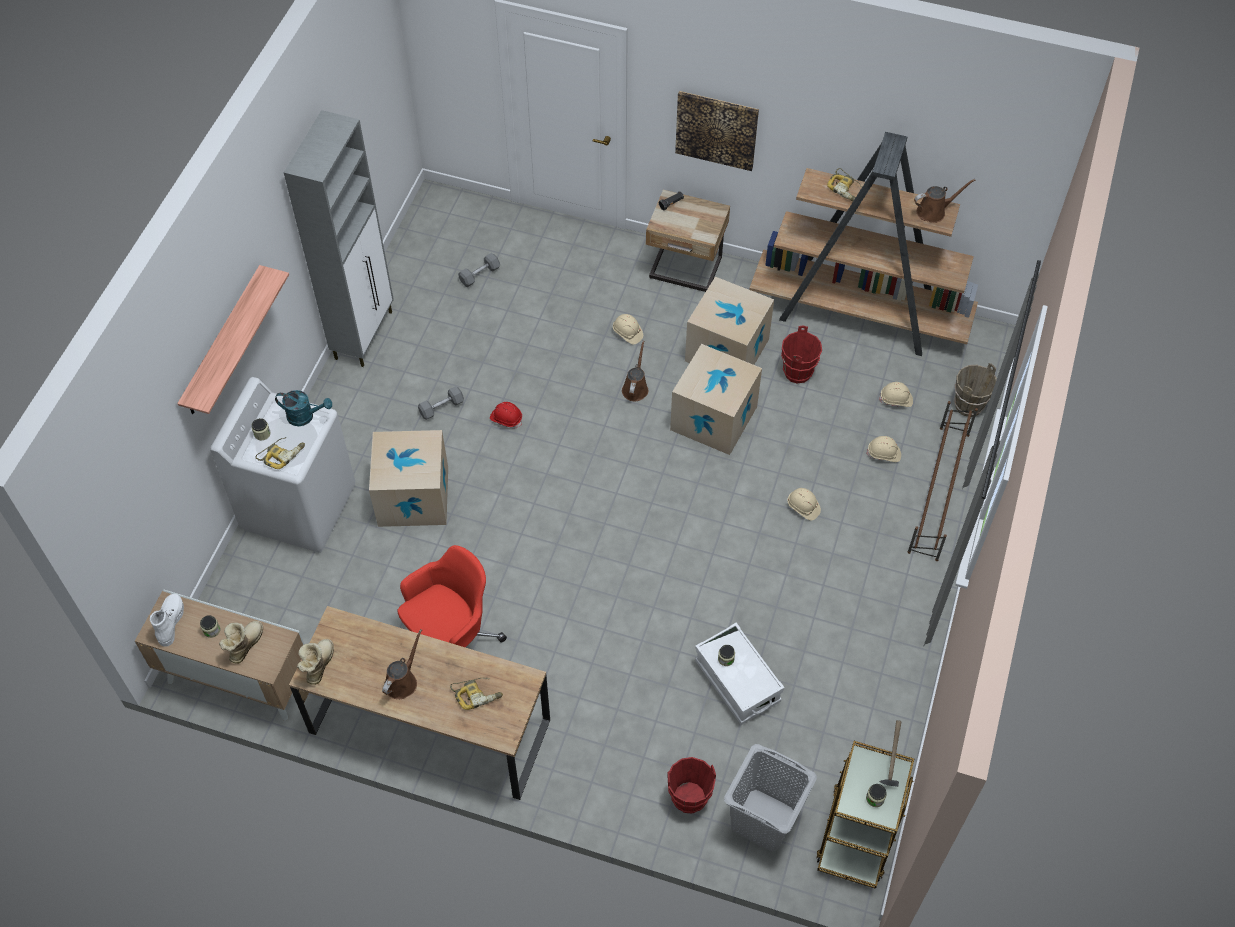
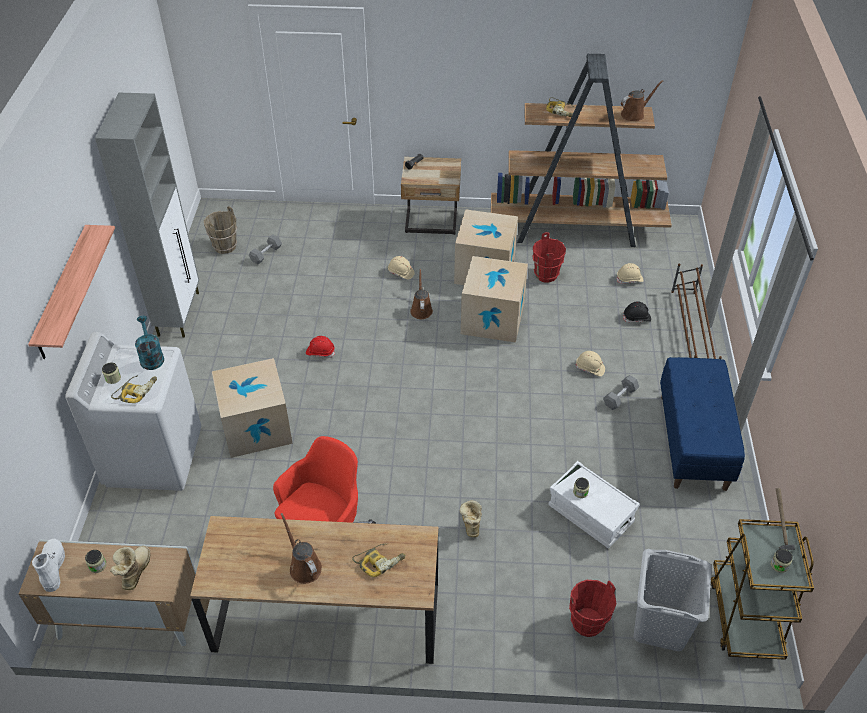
camera: 15 degrees left, 10 degrees down
turquoise watering can [275,390,332,426] -> turquoise watering can turned 105 degrees counterclockwise [135,316,164,370]
boot [297,639,334,685] -> boot moved to [460,500,482,537]
brown watering can [382,629,422,699] -> brown watering can turned 45 degrees counterclockwise [281,513,322,584]
grey dumbbell [418,386,464,420] -> grey dumbbell moved to [603,375,639,410]
picture [675,91,759,171] -> none
beige hard hat [867,436,901,462] -> black hard hat [623,301,651,322]
brown bucket [954,363,997,417] -> brown bucket moved to [204,206,237,254]
none -> blue bench [660,357,745,491]

